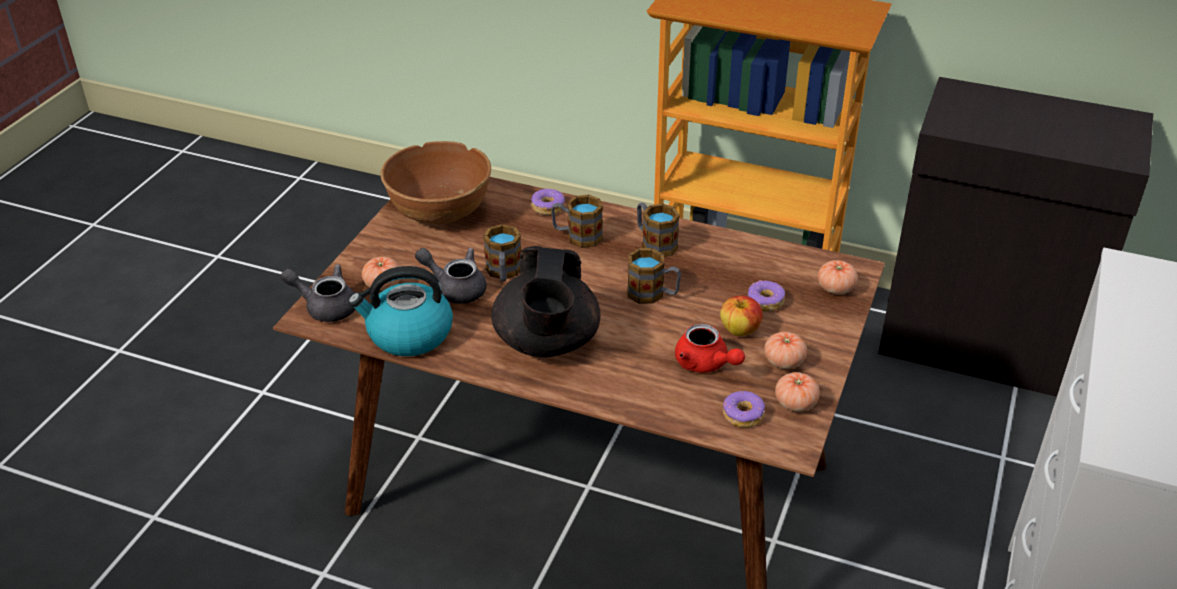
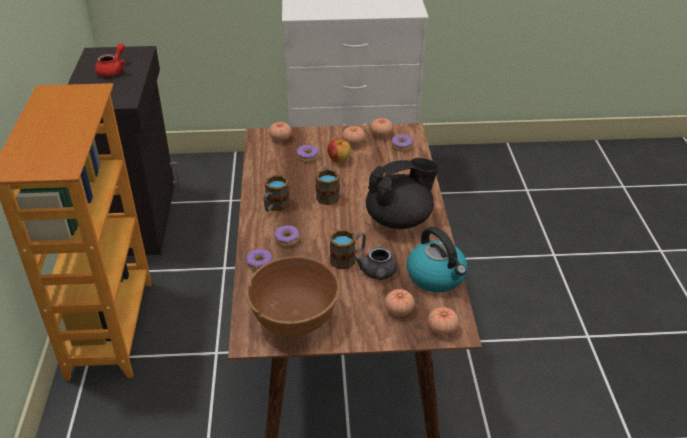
camera: 115 degrees left, 0 degrees up
grey teapot [281,264,355,322] -> tomato [428,307,459,335]
mug [551,195,603,248] -> donut [274,225,299,247]
red teapot [675,324,745,373] -> red teapot moved to [95,43,125,77]

